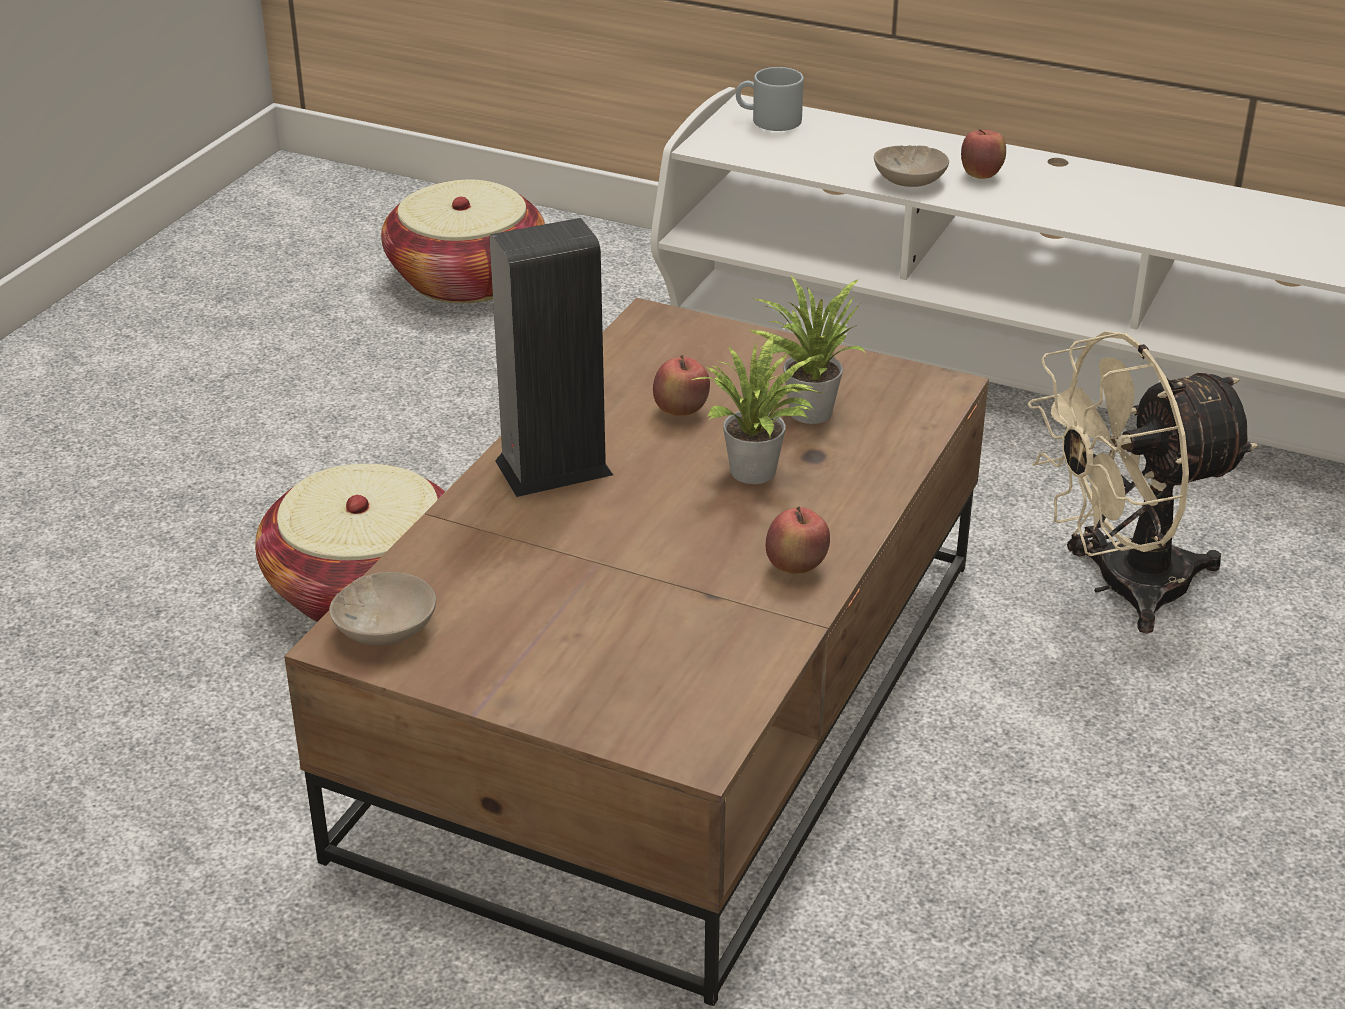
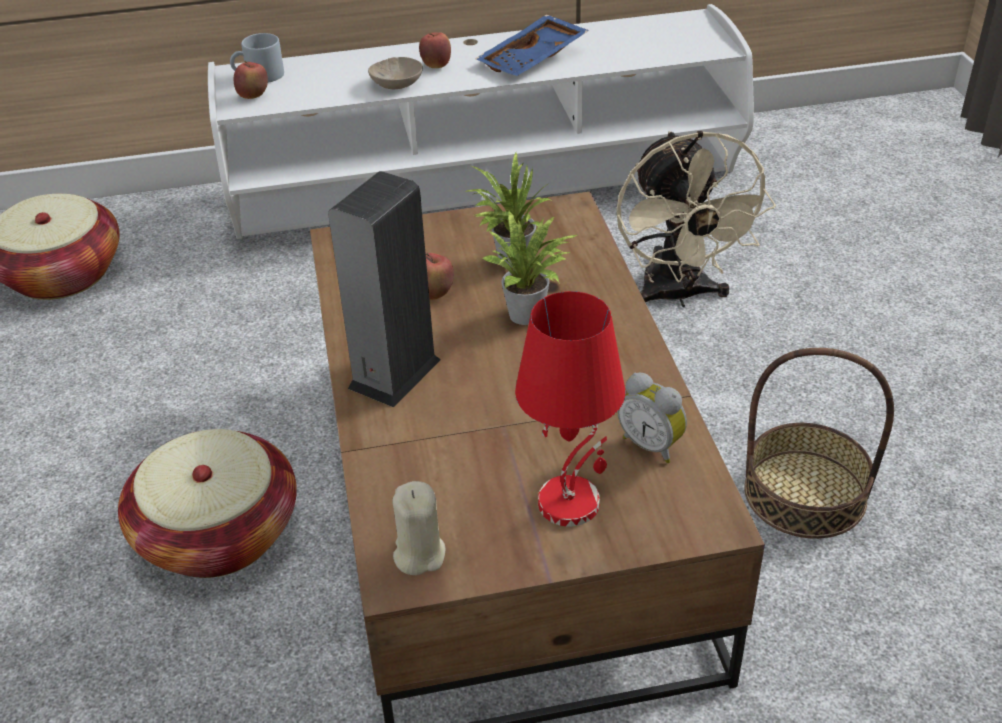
camera: 35 degrees left, 5 degrees up
beige bowl [329,572,436,646] -> beige candle [392,481,445,575]
apple [766,507,830,574] -> apple moved to [234,60,268,99]
beige fan [1028,331,1258,634] -> beige fan turned 45 degrees counterclockwise [616,131,776,307]
none -> blue tray [475,14,589,76]
none -> red table lamp [515,291,625,526]
none -> alarm clock [618,373,687,463]
none -> basket [744,348,894,539]

